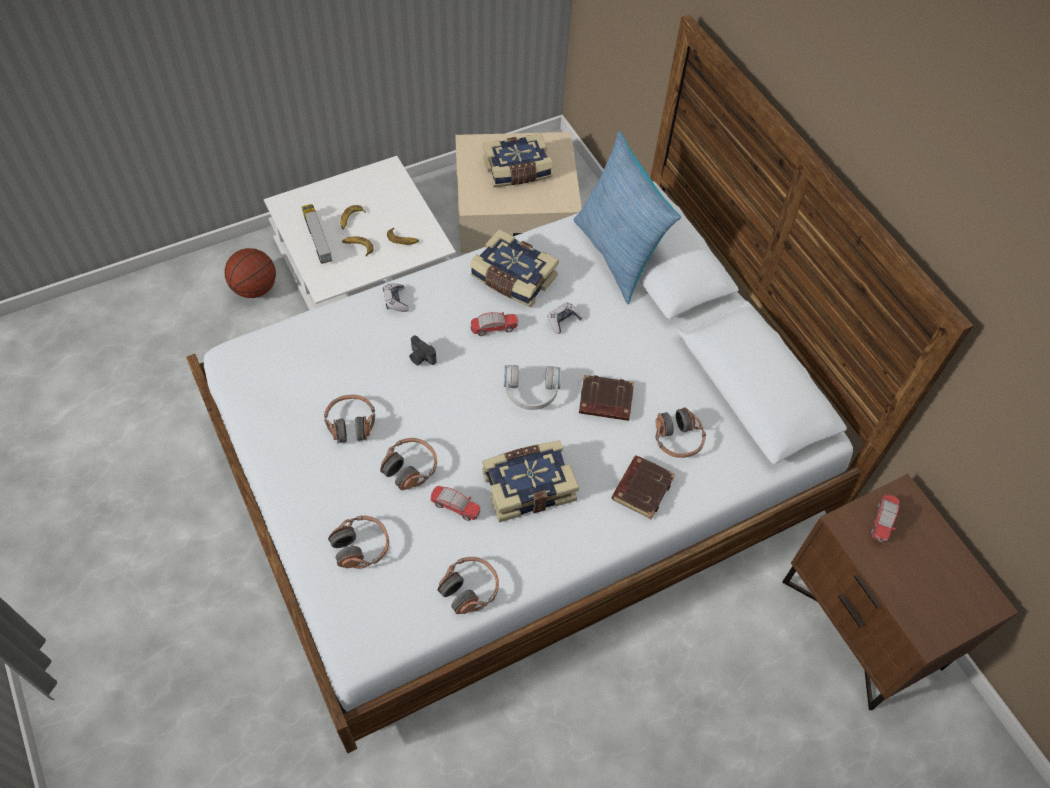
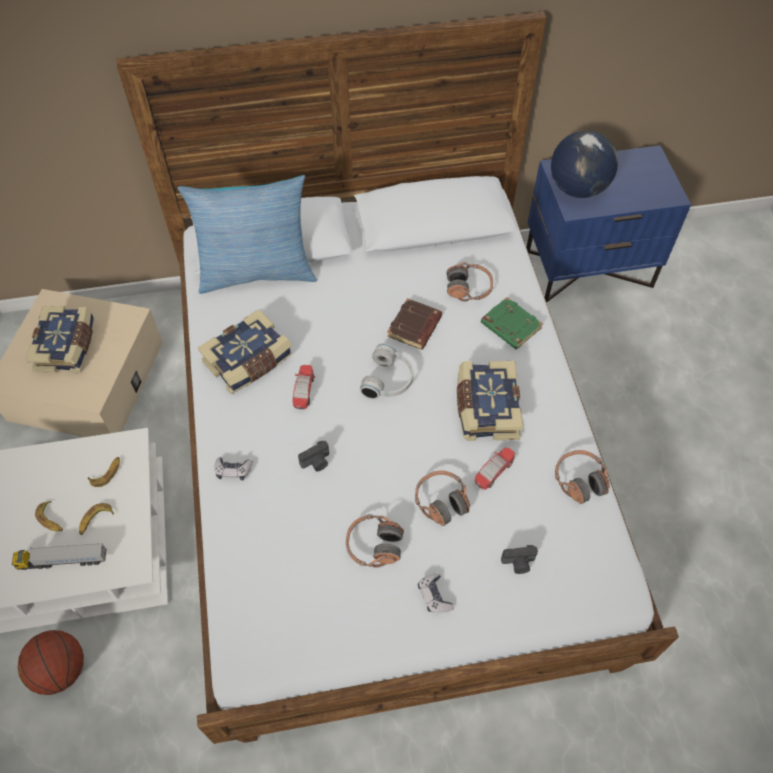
camera: 70 degrees left, 0 degrees up
headphones [328,515,389,569] -> camera [501,545,538,574]
game controller [548,302,583,334] -> game controller moved to [418,573,454,612]
brown book [612,455,675,519] -> green book [481,297,543,349]
brown nightstand [782,474,1018,710] -> blue nightstand [527,145,691,303]
toy car [871,495,899,542] -> globe [551,130,618,198]

